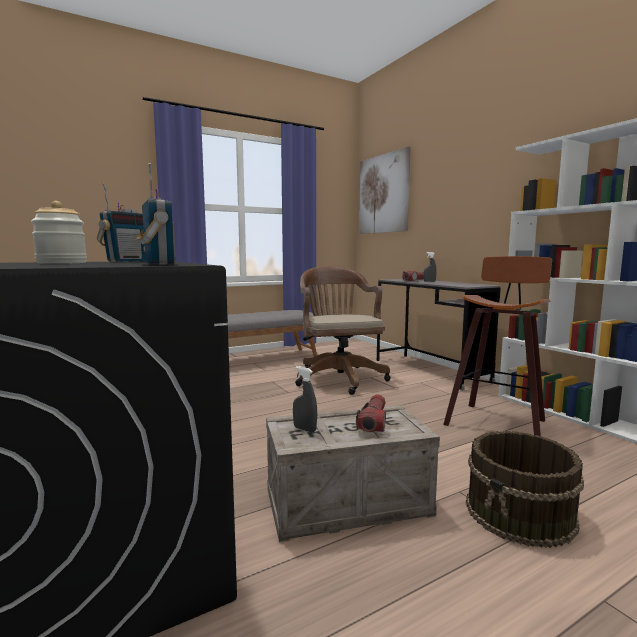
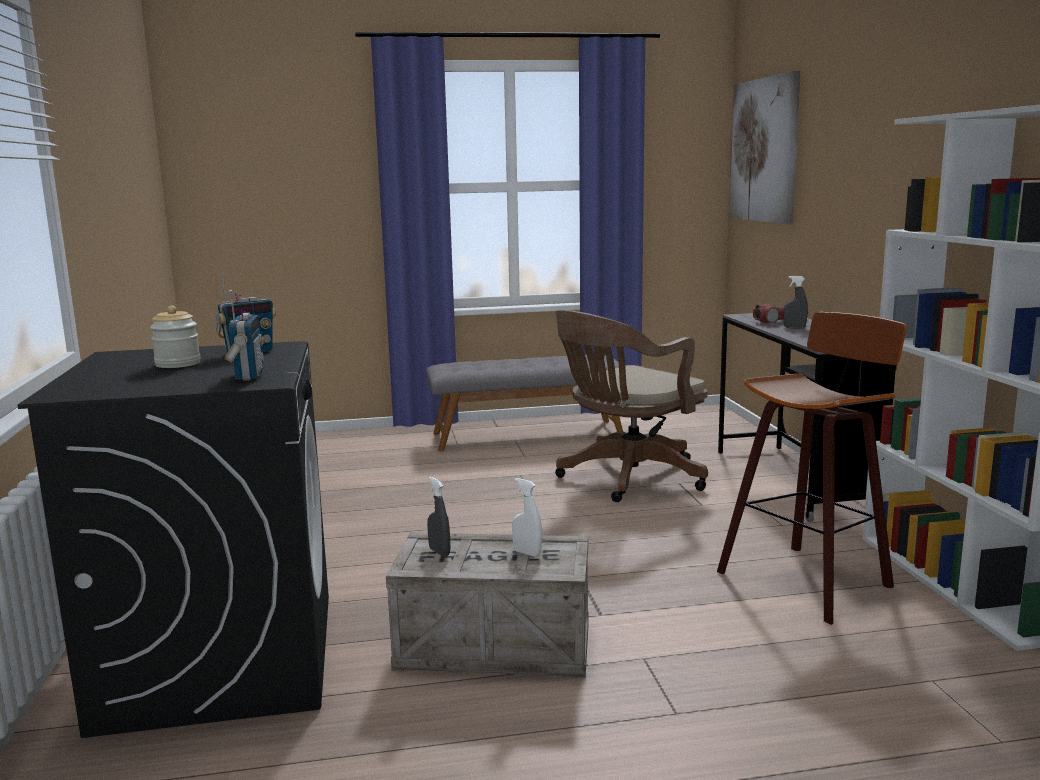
camera: 20 degrees right, 5 degrees up
brown office chair [295,266,391,395] -> brown office chair turned 135 degrees counterclockwise [555,310,708,502]
flashlight [356,394,386,432] -> white spray bottle [512,478,542,557]
brown bucket [466,431,584,548] -> none

